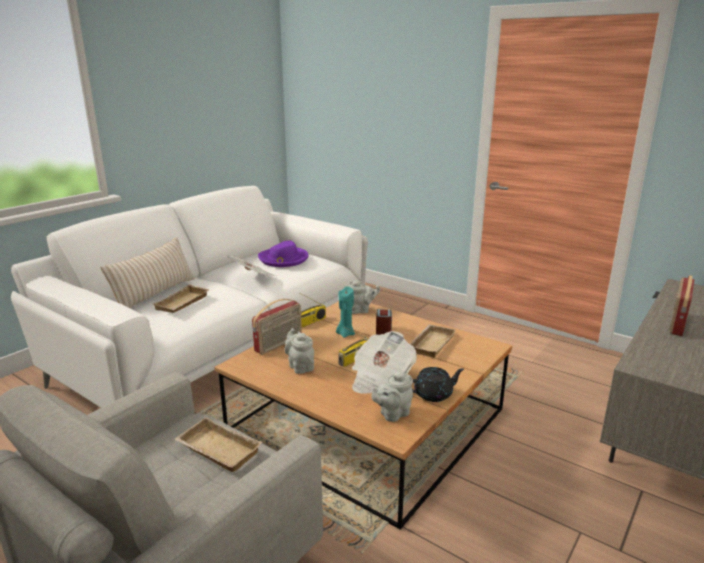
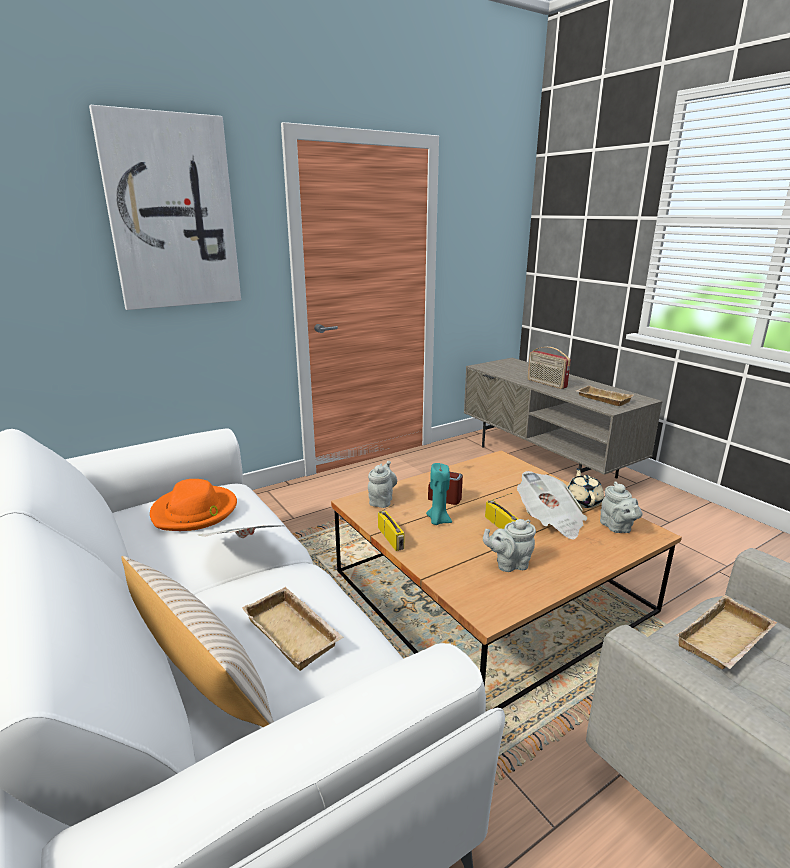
camera: 70 degrees left, 0 degrees up
radio [252,299,302,355] -> none
purple hat [258,241,309,267] -> orange hat [150,479,237,531]
beige tray [410,324,456,358] -> beige tray moved to [576,385,634,406]
black teapot [412,367,464,402] -> beige teapot [567,468,604,508]
none -> picture [89,105,241,310]

